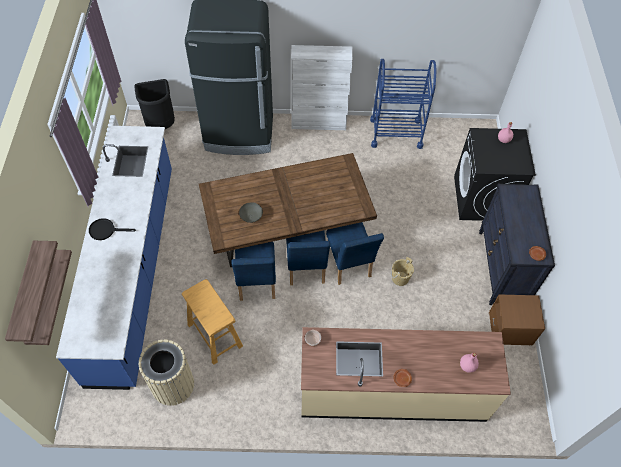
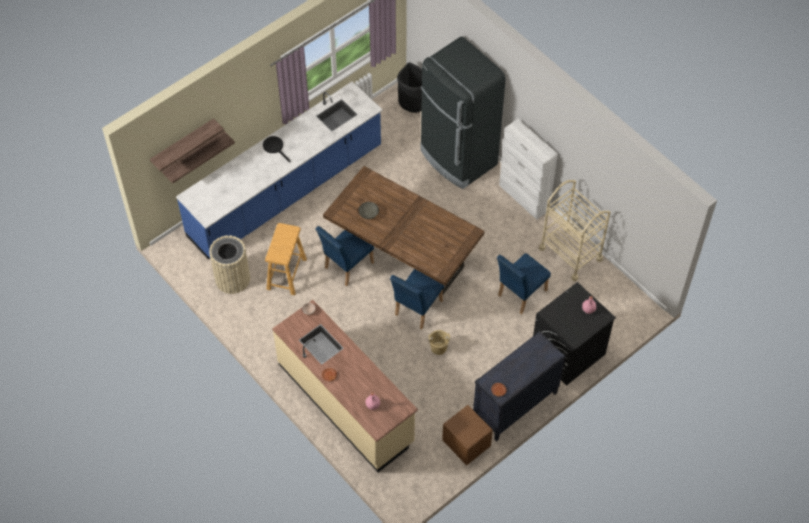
camera: 50 degrees right, 0 degrees up
blue chair [286,231,330,285] -> blue chair moved to [497,253,551,314]
blue cart [370,59,436,149] -> beige cart [539,180,611,281]

